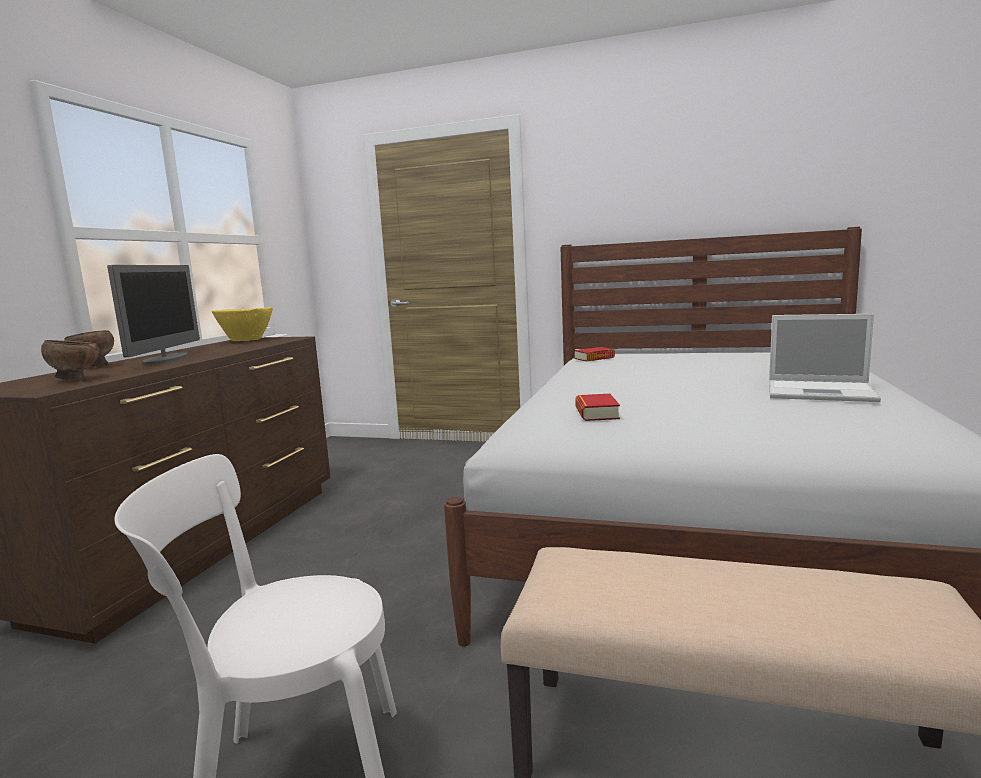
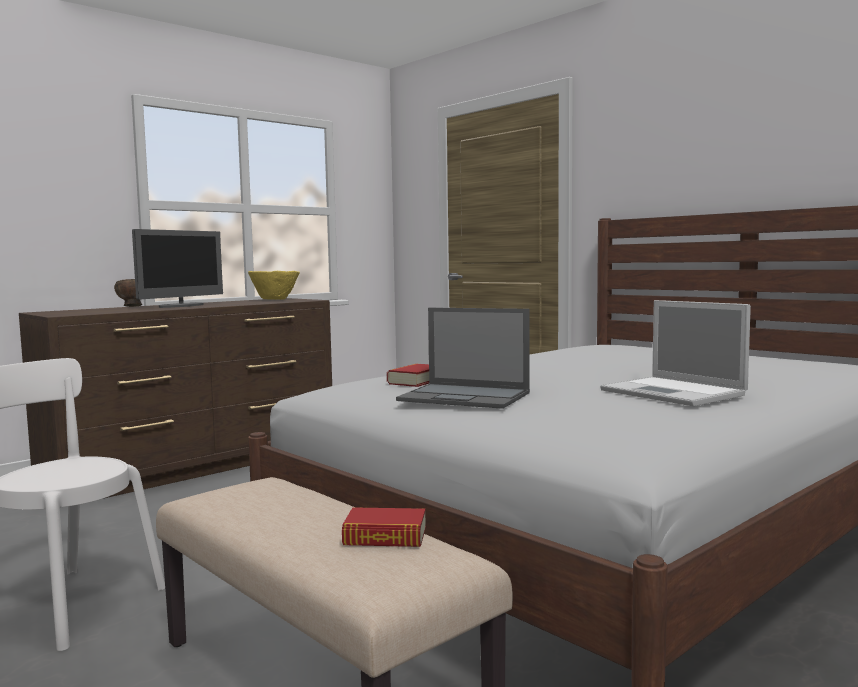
camera: 30 degrees right, 5 degrees down
brown bowl [41,340,99,380] -> none
book [574,347,615,362] -> book moved to [342,507,426,547]
none -> laptop [396,308,530,409]

